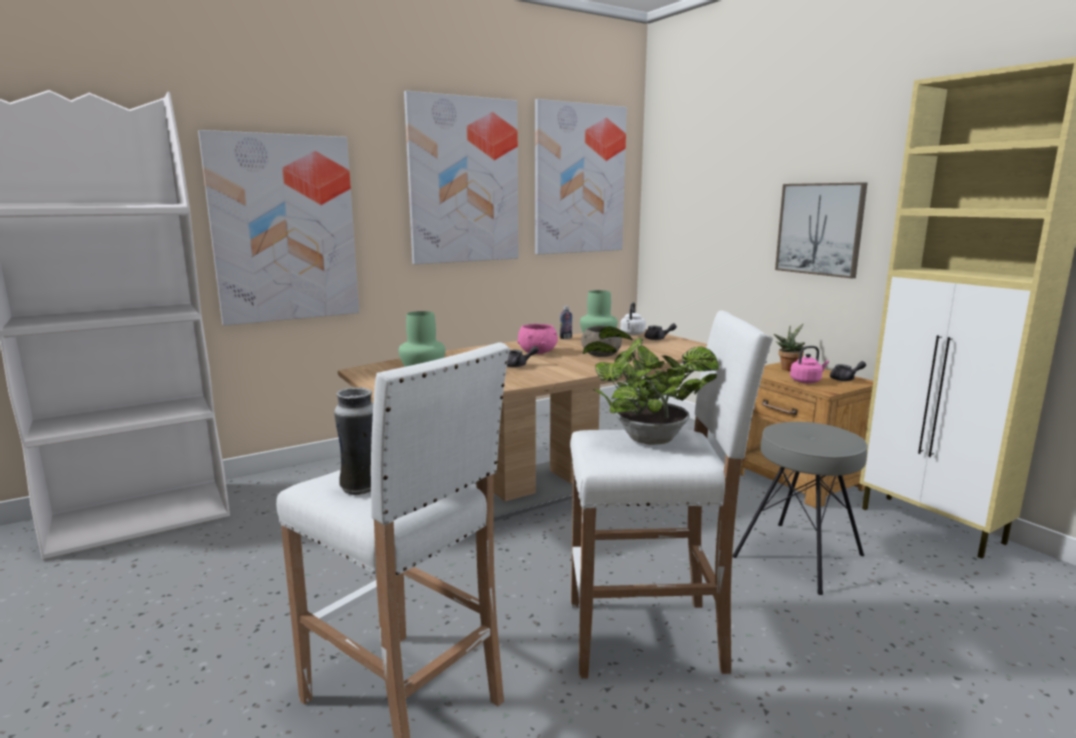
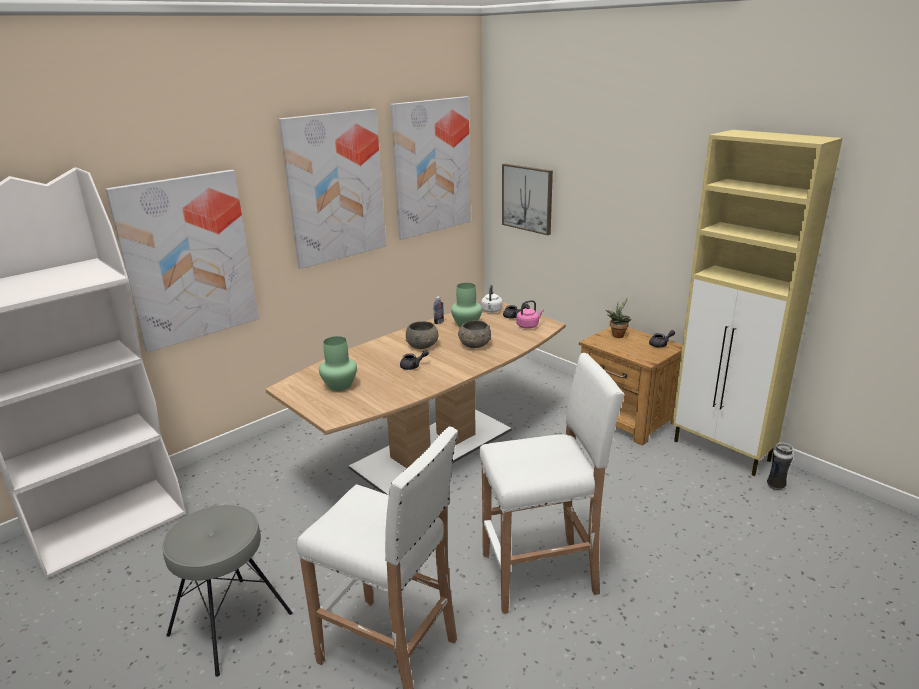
camera: 10 degrees left, 10 degrees up
vase [334,387,373,495] -> vase moved to [767,442,793,490]
pink bowl [517,324,558,354] -> grey bowl [406,321,438,349]
potted plant [583,326,719,445] -> none
grey stool [732,422,868,595] -> grey stool moved to [162,505,293,677]
picture [775,182,867,279] -> picture moved to [502,164,553,235]
pink kettle [790,346,829,383] -> pink kettle moved to [516,300,544,329]

